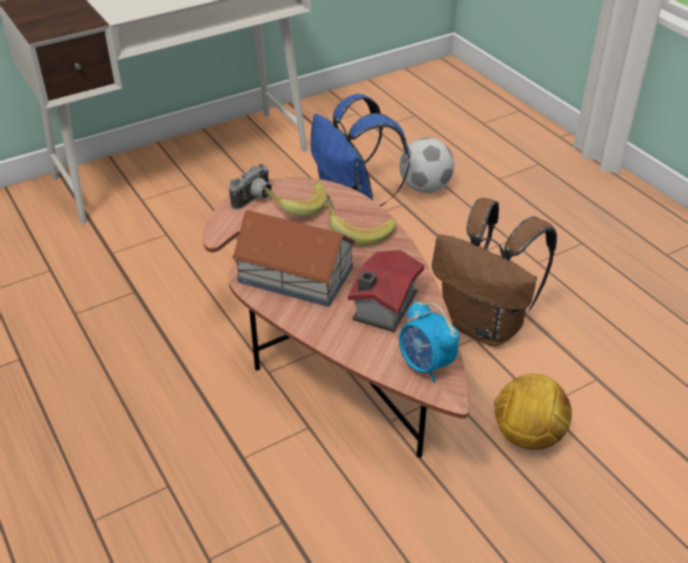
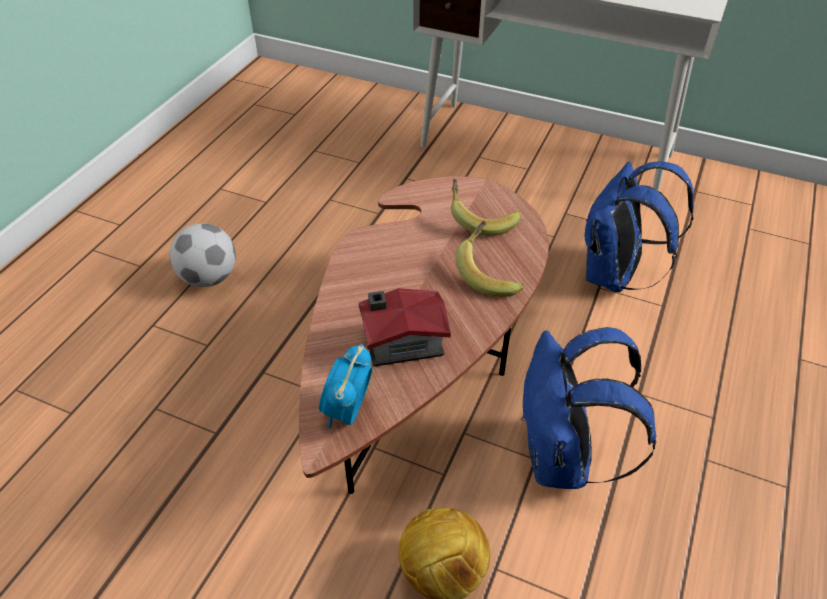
camera: 55 degrees right, 5 degrees up
camera [229,164,272,210] -> none
toy house [232,210,357,307] -> none
football [399,138,454,193] -> football moved to [170,223,236,287]
brown backpack [432,198,557,347] -> blue backpack [521,327,656,489]

